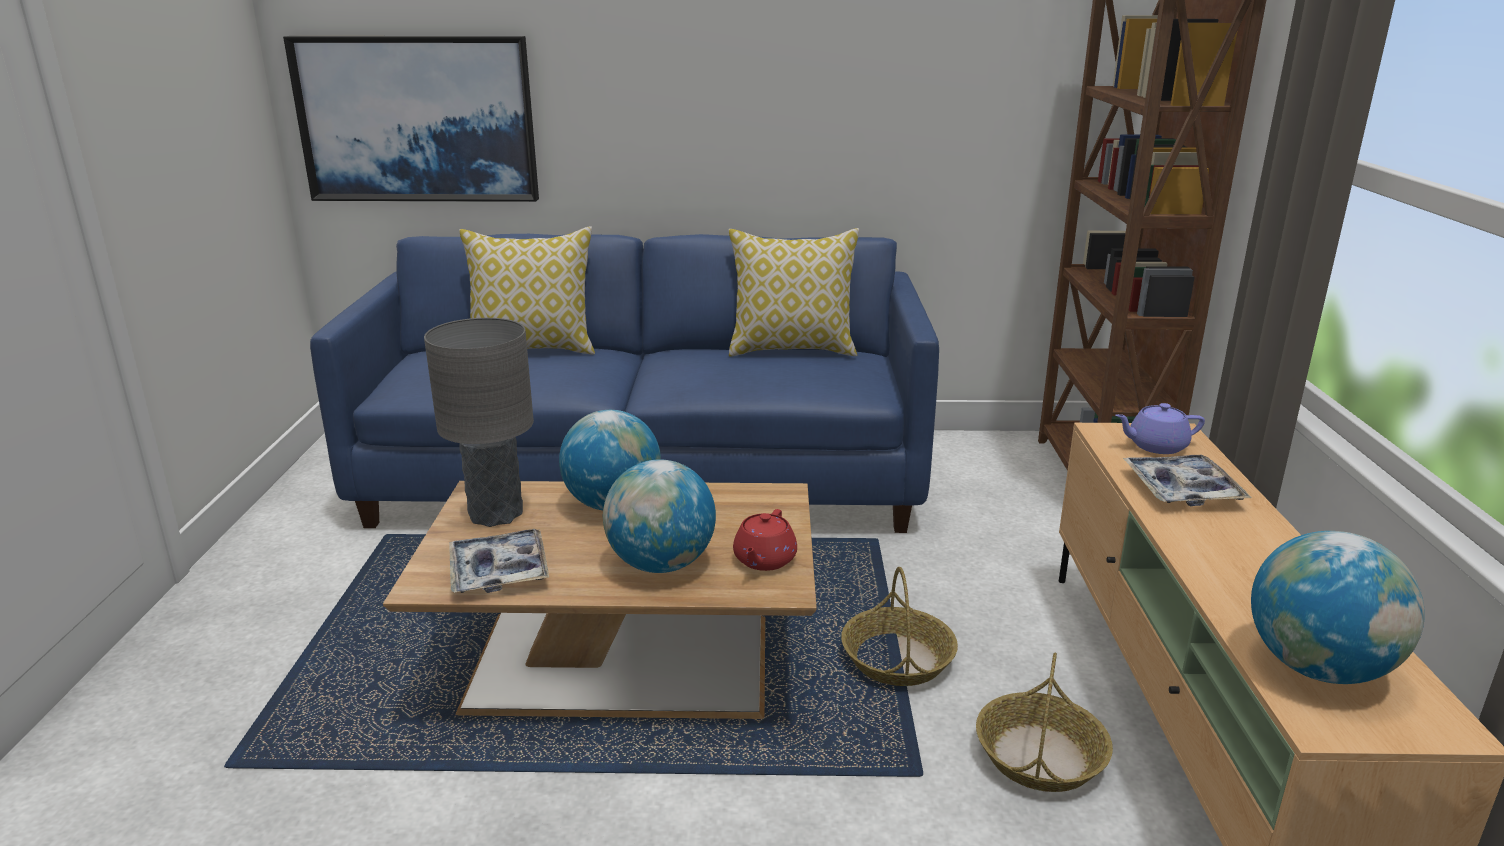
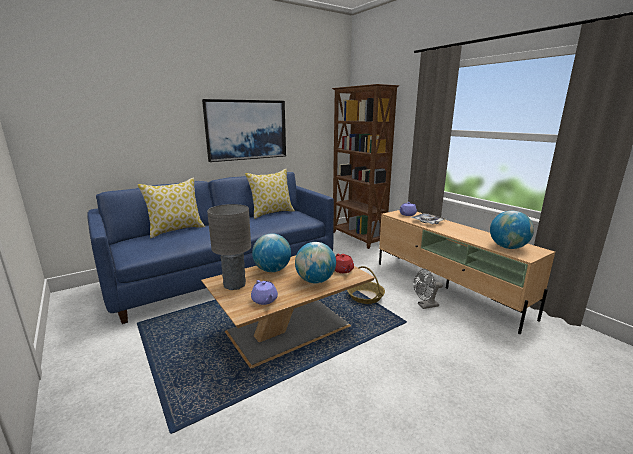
camera: 35 degrees left, 5 degrees down
picture [283,36,539,202] -> picture moved to [202,99,286,162]
tray [449,529,549,593] -> purple teapot [251,280,278,305]
basket [976,653,1113,792] -> grey fan [414,269,443,309]

